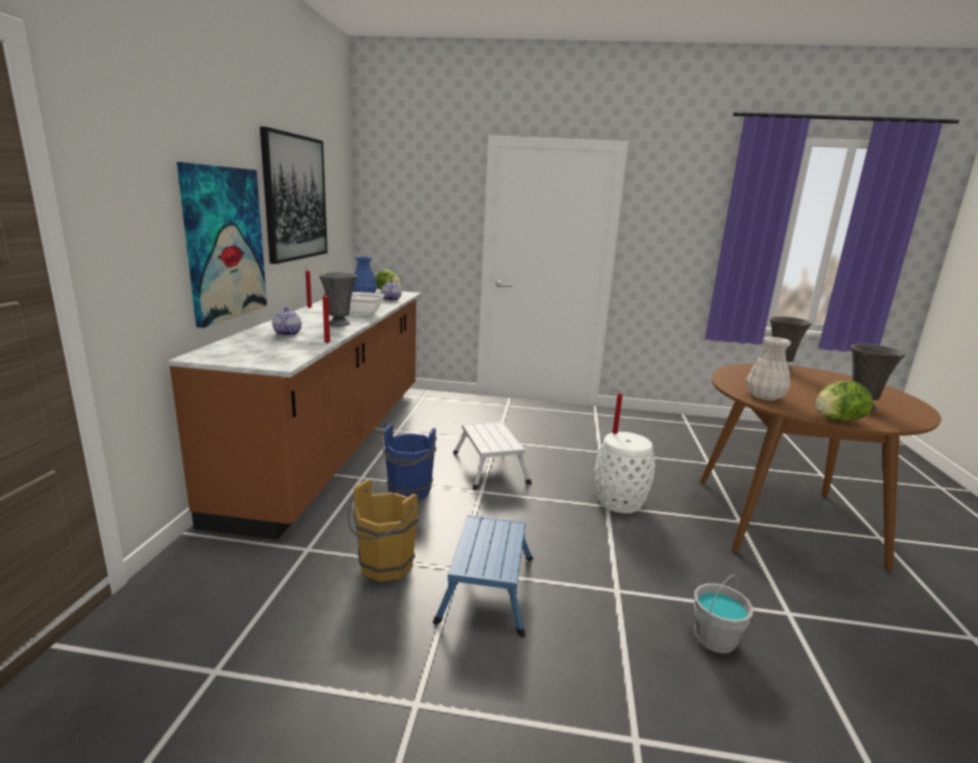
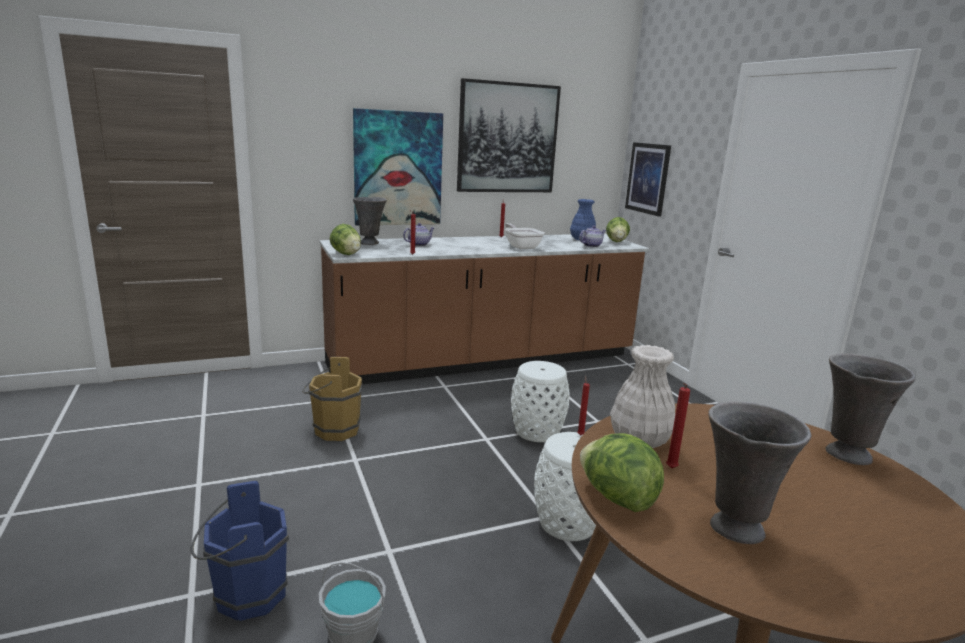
camera: 60 degrees right, 0 degrees up
grey vase [319,272,357,326] -> grey vase moved to [353,197,387,245]
blue bucket [382,423,437,499] -> blue bucket moved to [191,481,289,621]
blue step ladder [433,515,533,638] -> none
white step ladder [453,421,532,490] -> white stool [511,361,570,442]
none -> lettuce [330,224,361,255]
none -> picture [625,142,671,217]
none -> red candle [666,383,690,468]

